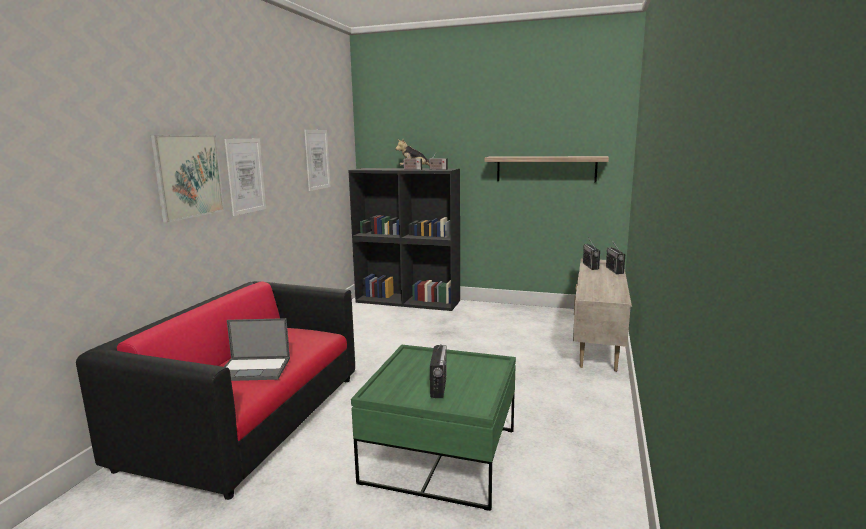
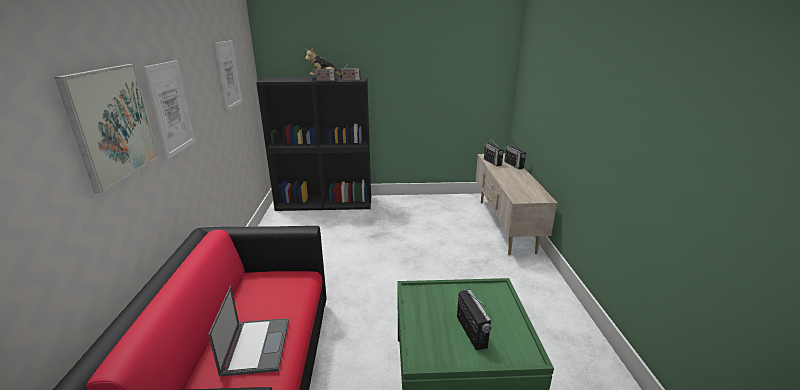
camera: 20 degrees left, 10 degrees up
laptop [224,318,290,381] -> laptop turned 75 degrees counterclockwise [208,286,289,377]
shelf [484,156,609,182] -> none

